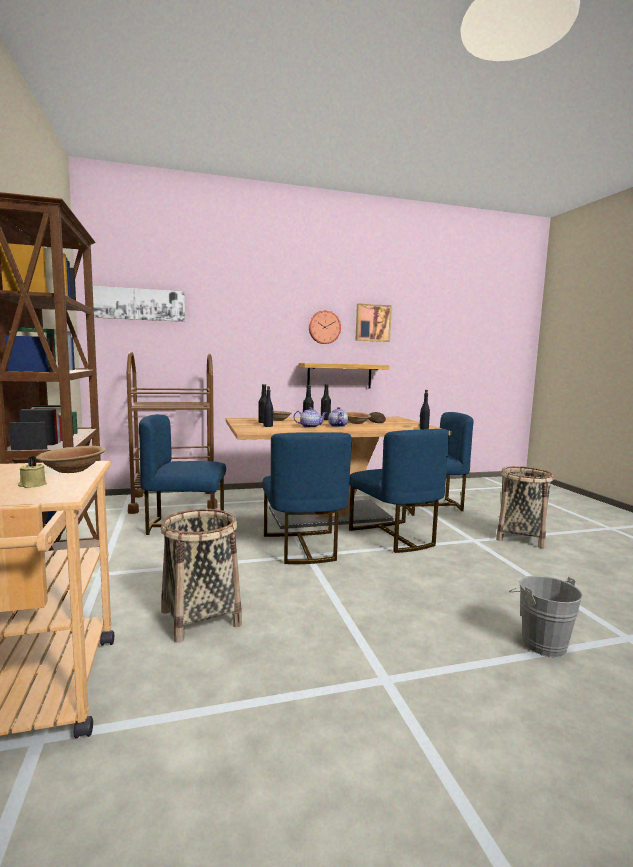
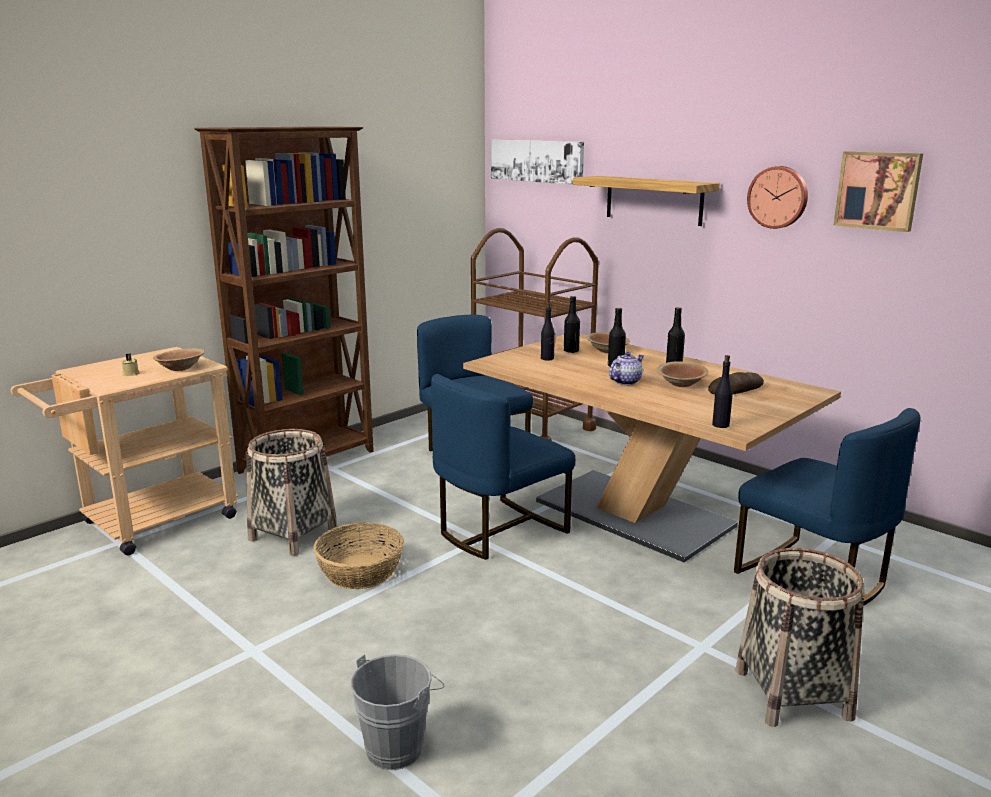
camera: 60 degrees right, 10 degrees up
teapot [294,407,326,428] -> none
shelf [299,363,389,389] -> shelf moved to [573,176,720,226]
blue chair [349,429,449,553] -> none
none -> basket [313,522,404,589]

